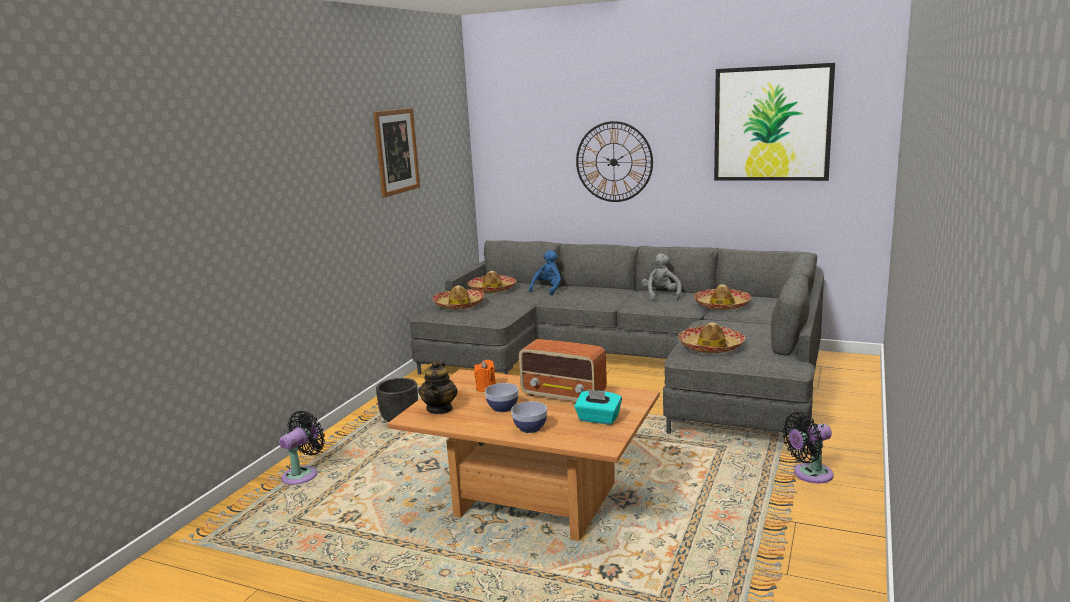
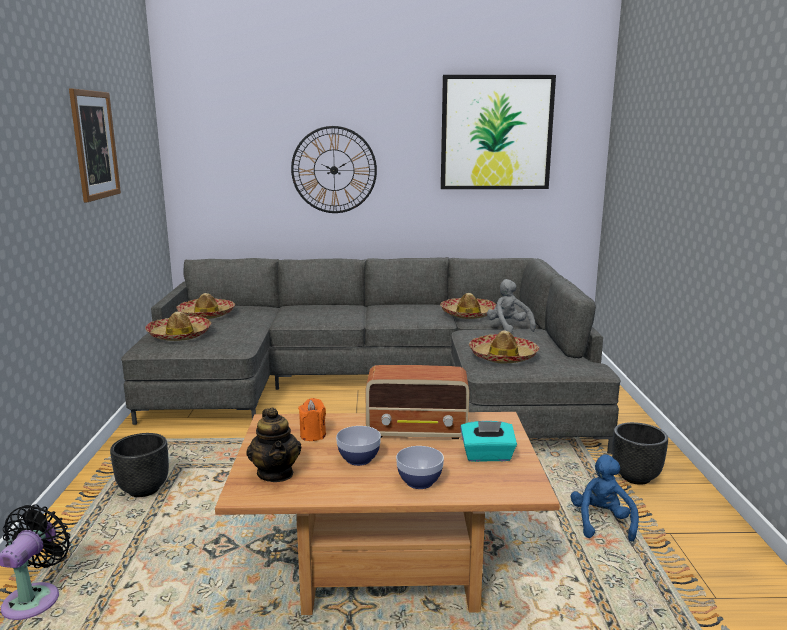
camera: 25 degrees left, 0 degrees up
blue plush toy [529,250,561,295] -> blue plush toy moved to [571,455,639,542]
grey plush toy [642,253,682,300] -> grey plush toy moved to [487,279,536,333]
black fan [782,412,834,483] -> black planter [612,422,668,485]

